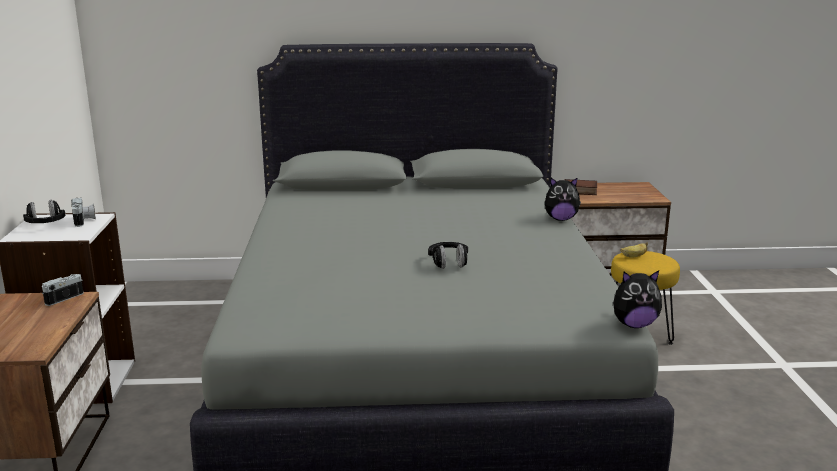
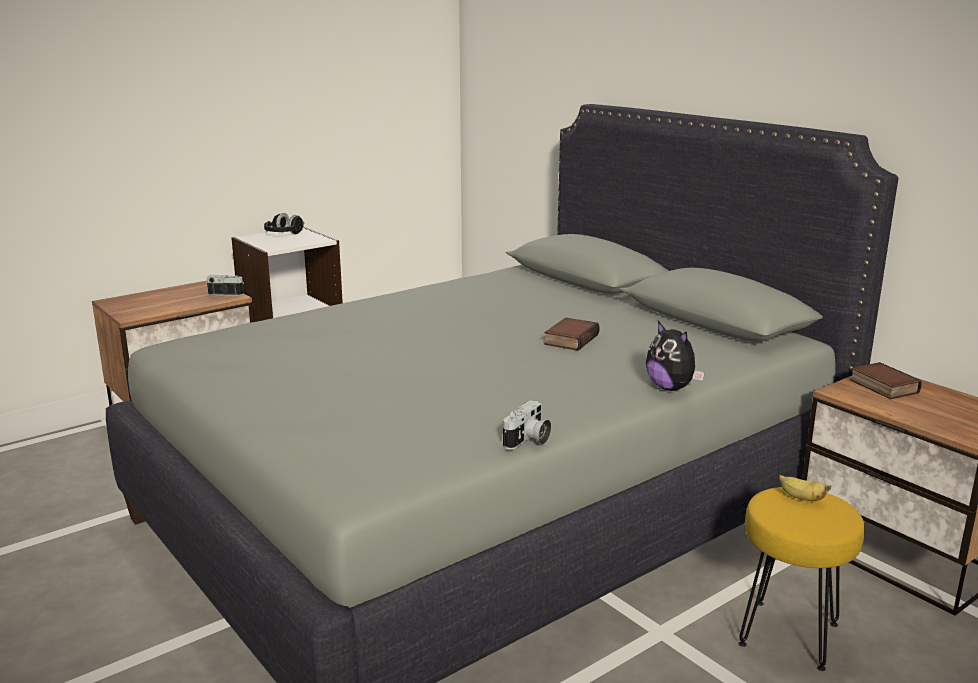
camera: 55 degrees right, 0 degrees up
camera [71,198,96,227] -> camera moved to [503,400,552,450]
black headphones [428,242,468,269] -> none
plush toy [613,270,662,328] -> none
none -> book [544,318,600,351]

